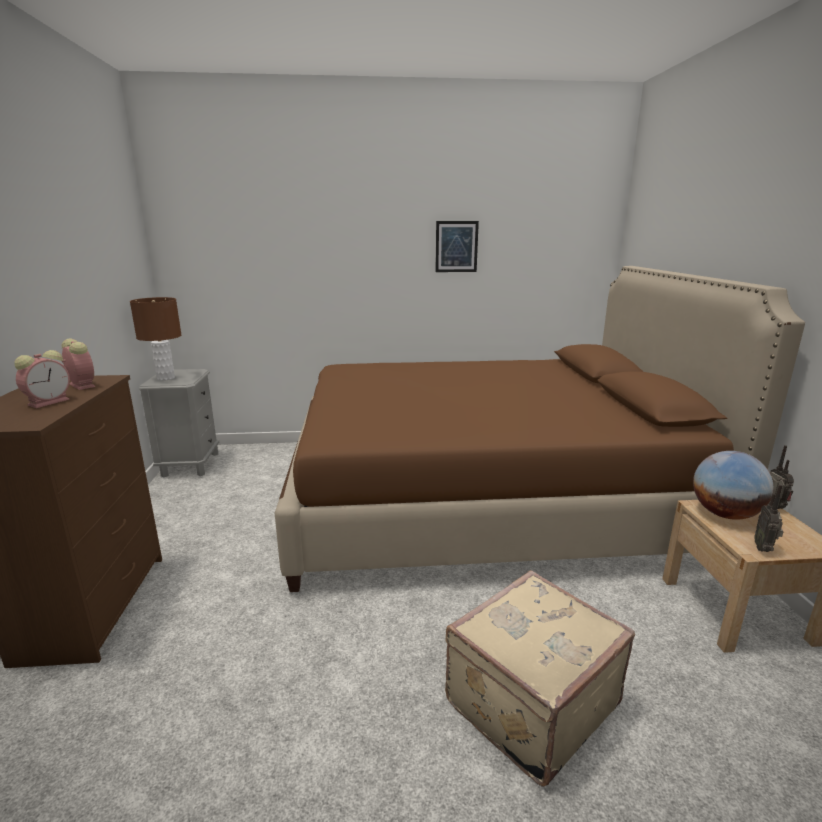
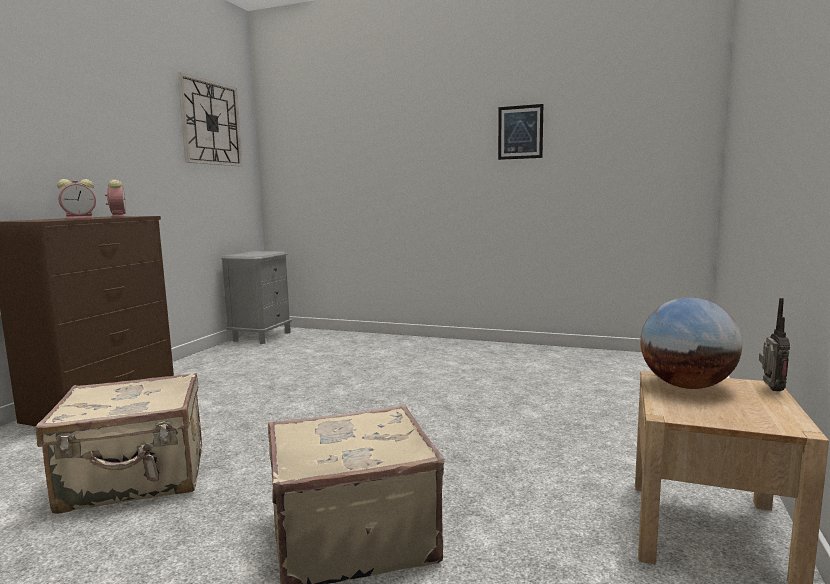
camera: 25 degrees right, 10 degrees down
brown table lamp [130,297,182,381] -> none
brown bed [275,266,805,592] -> none
radio [754,484,784,552] -> none
none -> beige suitcase [36,372,202,514]
none -> wall clock [177,72,242,166]

